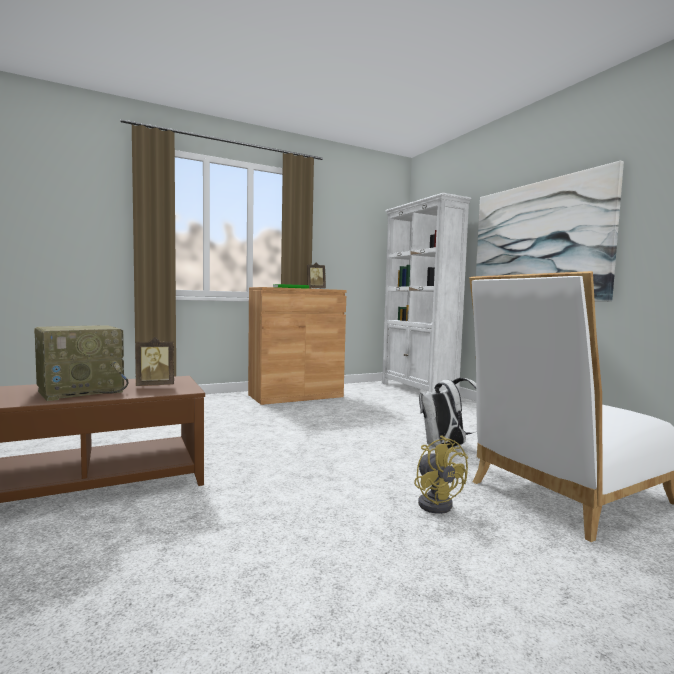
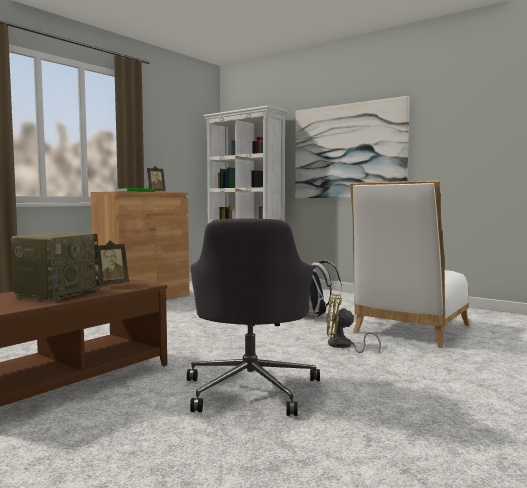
camera: 25 degrees left, 0 degrees up
yellow fan [414,435,468,514] -> yellow fan turned 150 degrees clockwise [326,294,381,353]
none -> grey office chair [187,218,320,416]

